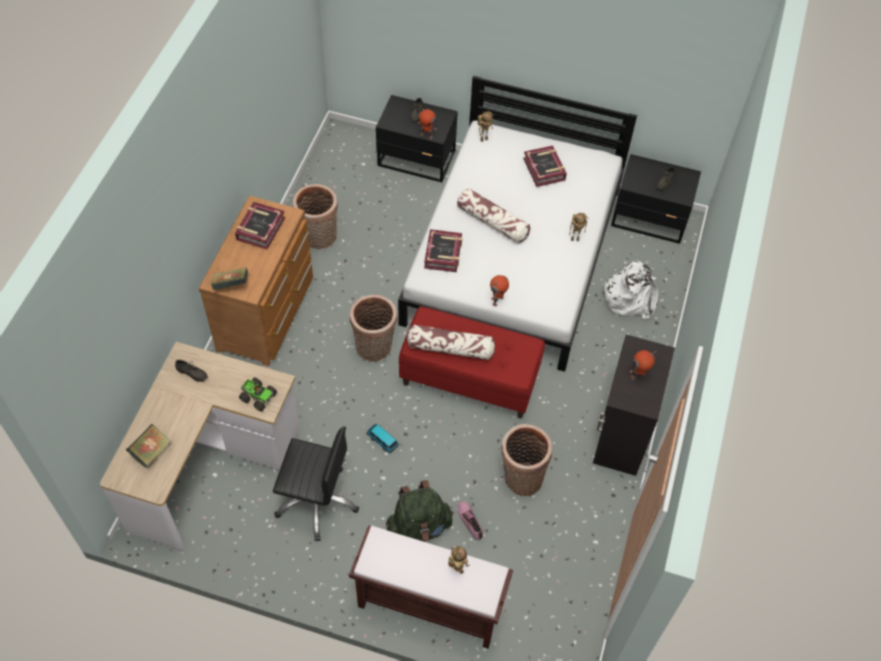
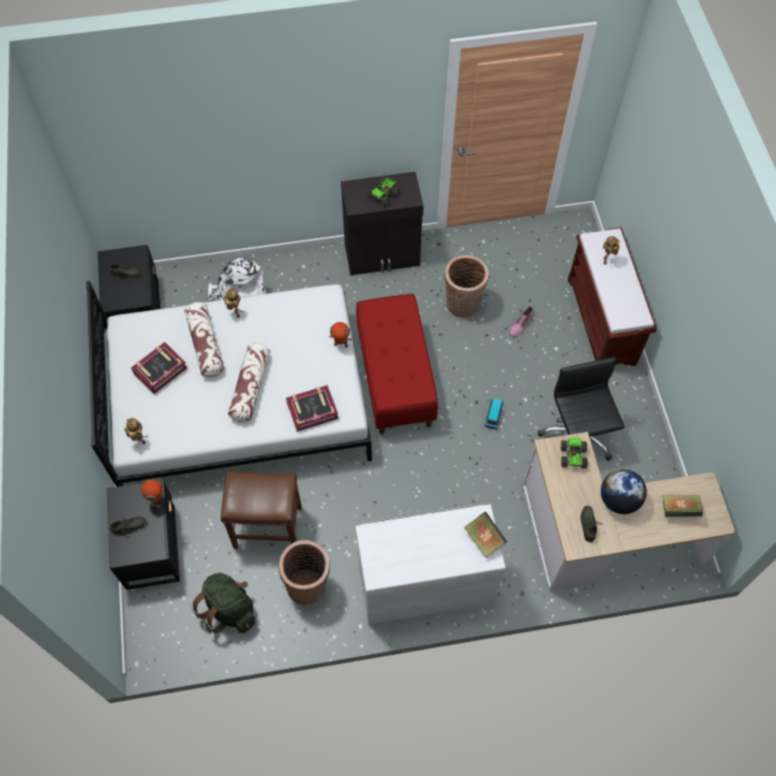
camera: 115 degrees left, 5 degrees up
brown dresser [198,196,313,366] -> white dresser [355,504,506,626]
book [235,202,285,250] -> none
basket [350,294,397,362] -> none
green backpack [386,480,454,542] -> green backpack moved to [192,573,255,634]
pillow [407,324,495,360] -> pillow moved to [184,302,224,378]
toy robot [630,350,655,380] -> toy truck [367,173,400,206]
none -> brown stool [221,471,302,549]
none -> globe [601,469,647,514]

